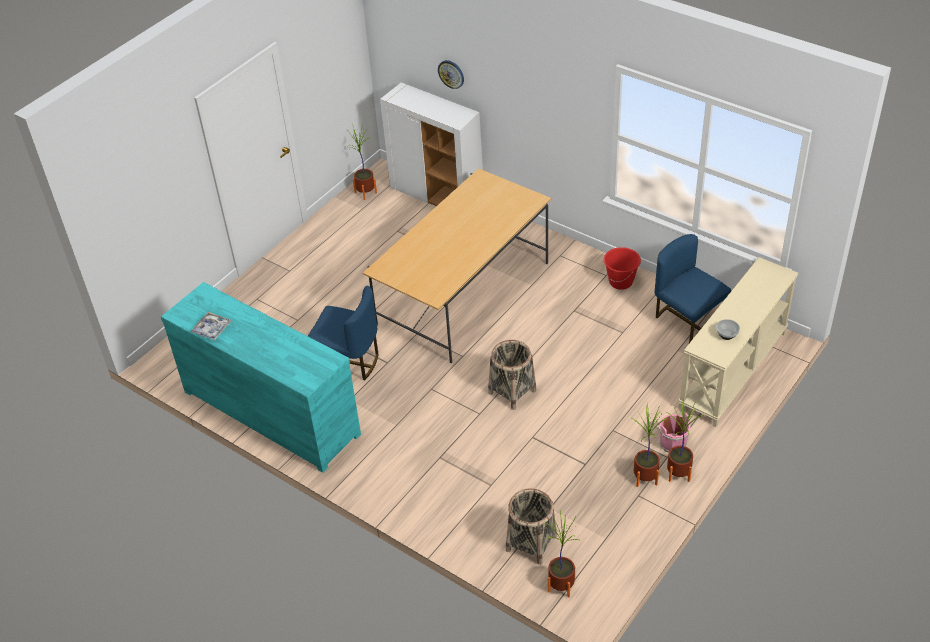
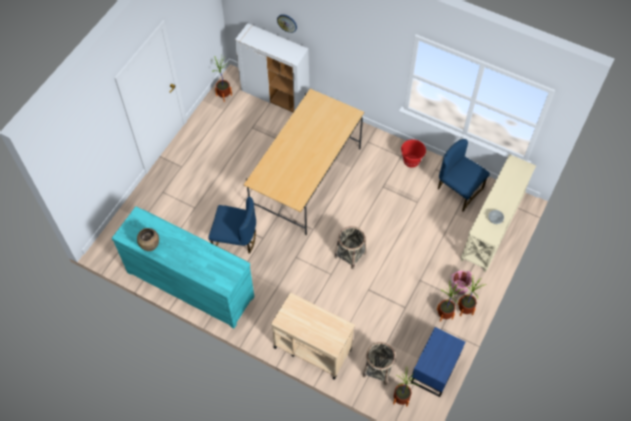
camera: 10 degrees left, 15 degrees up
tray [191,312,231,340] -> brown vase [137,228,159,251]
none -> beige cart [271,293,355,380]
none -> blue nightstand [411,327,465,397]

